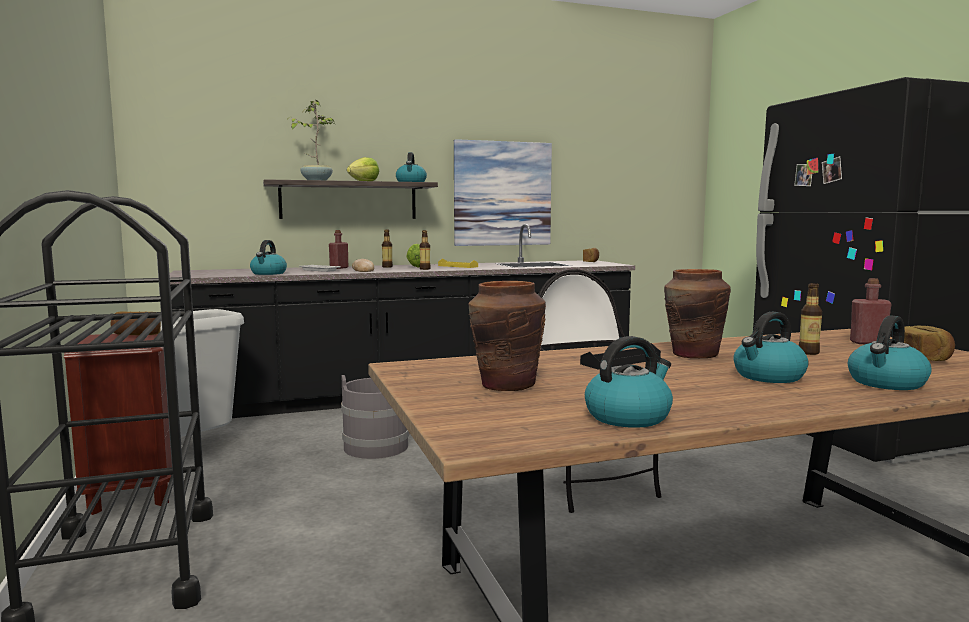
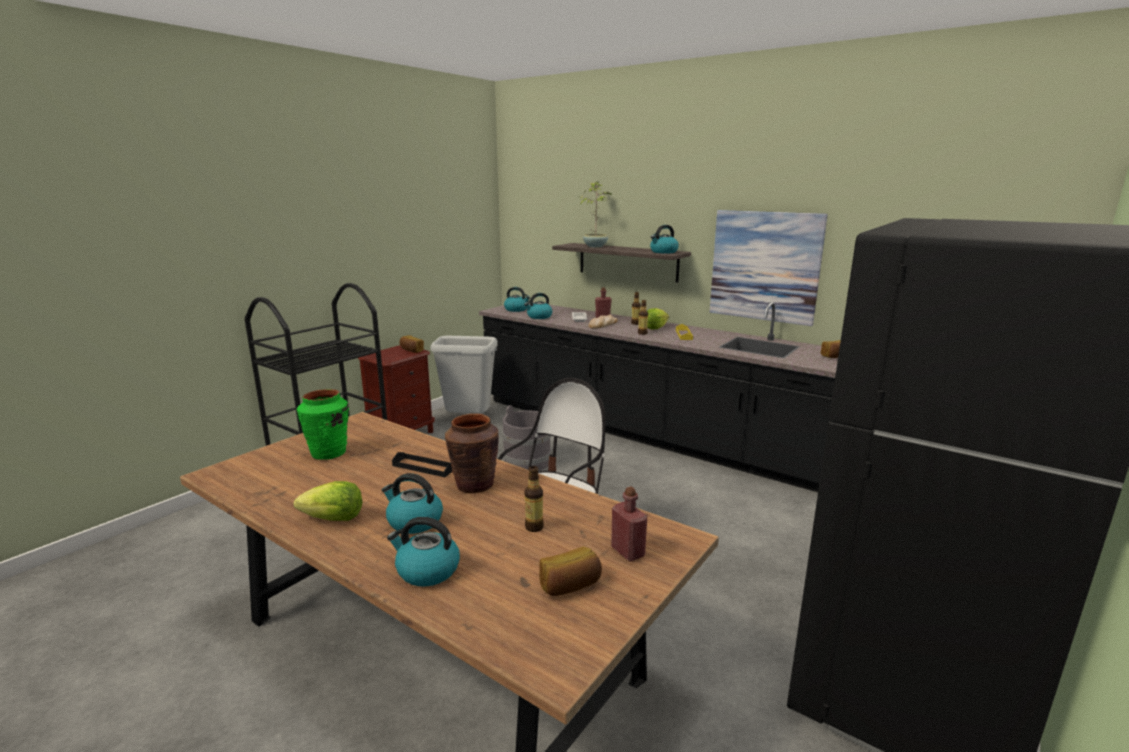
camera: 55 degrees right, 10 degrees up
lettuce [347,157,379,181] -> lettuce moved to [294,481,363,521]
brown vase [469,281,546,391] -> green vase [297,389,349,460]
kettle [585,336,673,428] -> kettle moved to [504,287,530,312]

